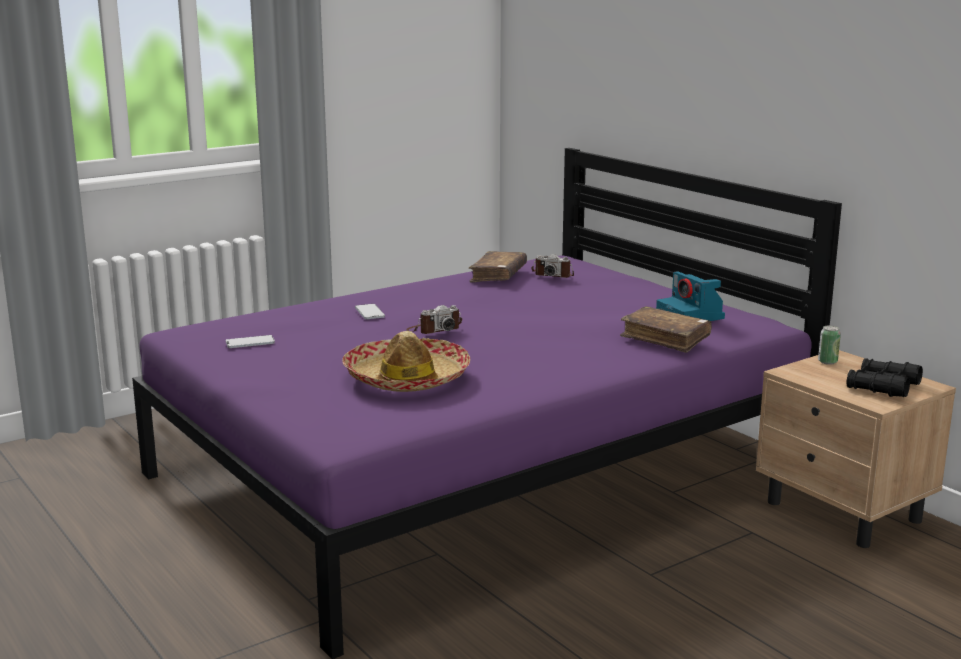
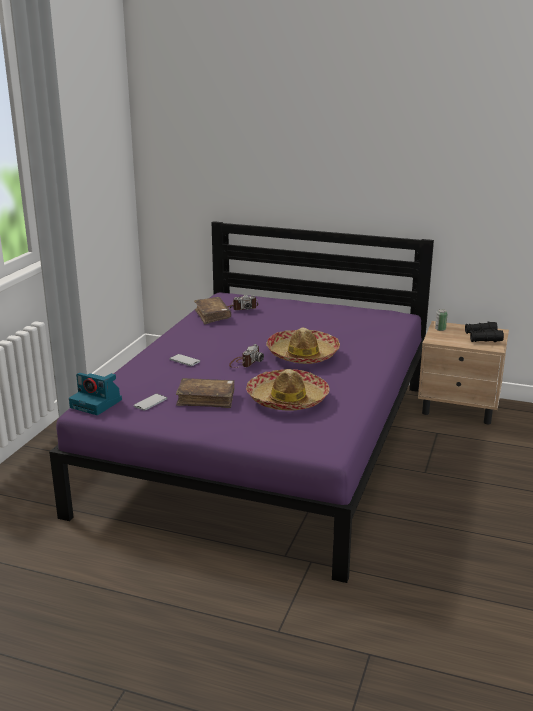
camera: 35 degrees left, 5 degrees up
brown book [620,306,712,353] -> brown book moved to [176,378,235,408]
camera [656,271,725,321] -> camera moved to [69,373,122,415]
none -> hat [266,328,340,364]

